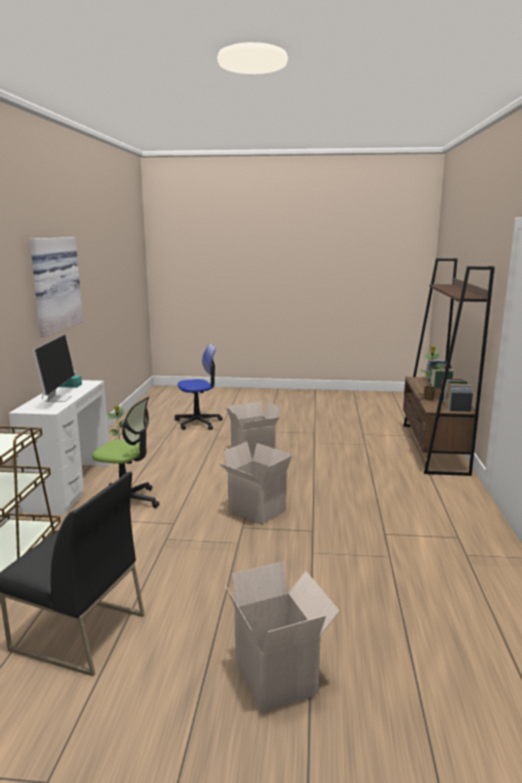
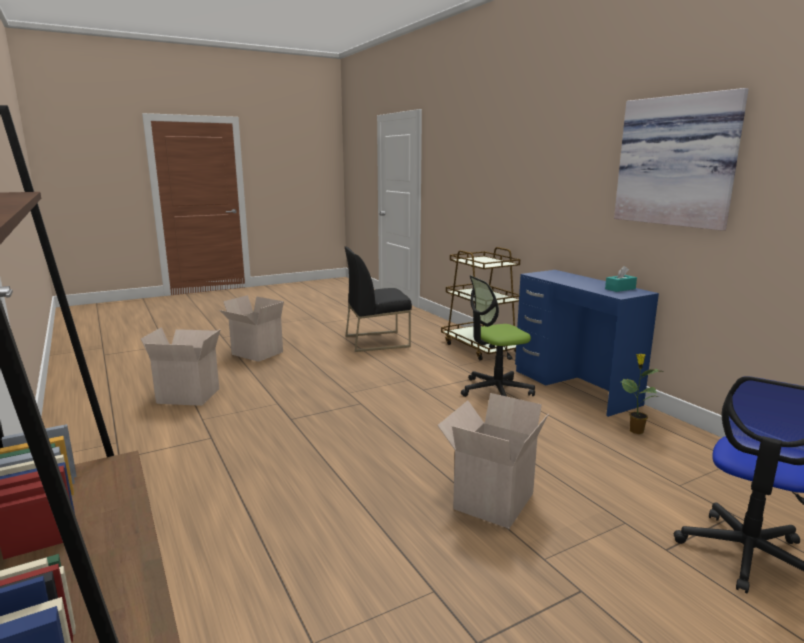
camera: 145 degrees right, 0 degrees up
white desk [9,380,111,515] -> blue desk [515,270,659,417]
monitor [33,335,75,402] -> none
cardboard box [219,442,292,525] -> cardboard box moved to [141,327,221,406]
potted plant [418,346,446,400] -> none

